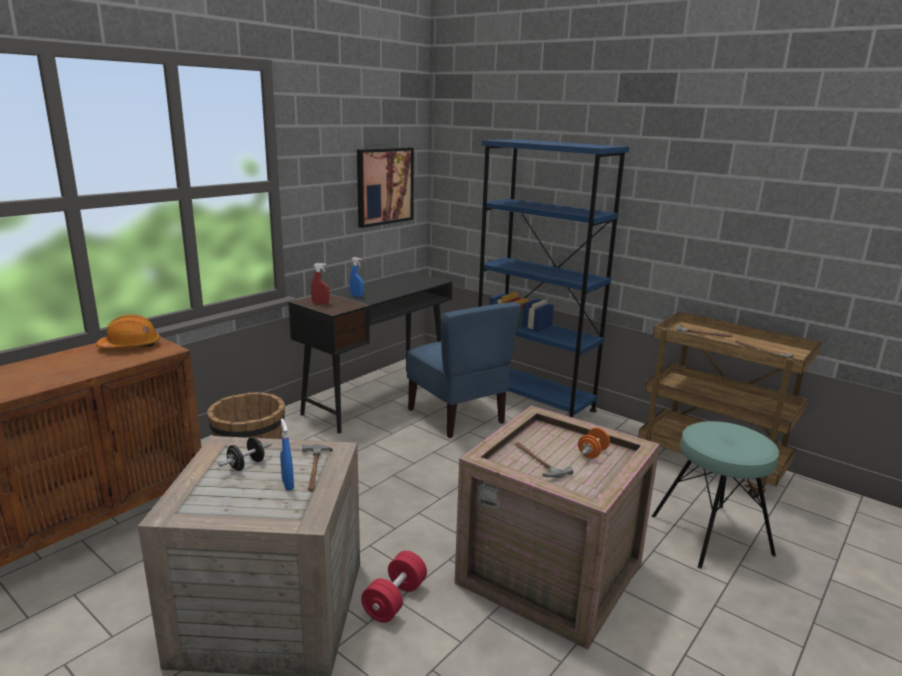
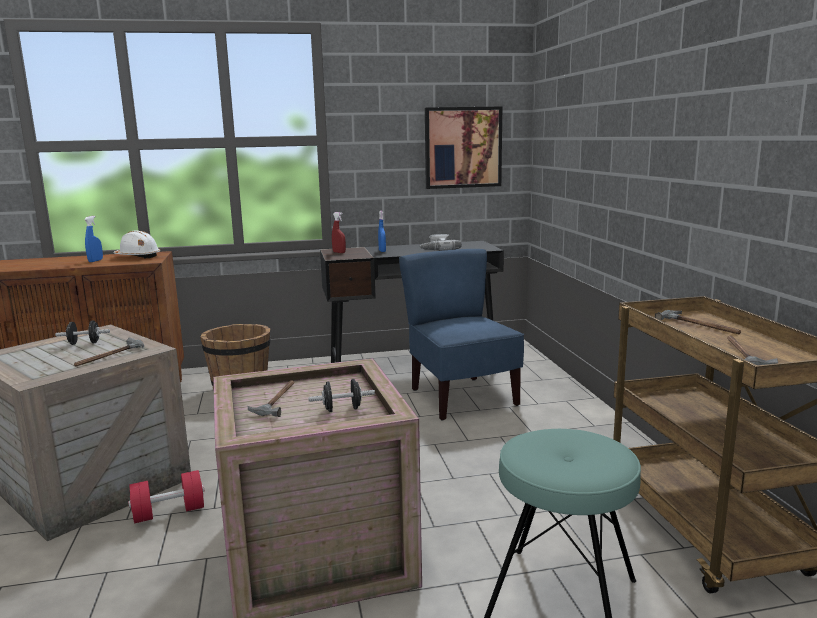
camera: 40 degrees right, 5 degrees down
orange hard hat [96,314,160,348] -> white hard hat [114,231,160,259]
blue spray bottle [280,418,294,490] -> blue spray bottle moved to [84,216,103,262]
blue chair [407,302,521,438] -> blue chair turned 150 degrees clockwise [399,249,524,421]
blue bookcase [478,139,629,418] -> none
orange dumbbell [578,427,610,459] -> black dumbbell [308,379,375,412]
none -> power drill [419,234,462,250]

